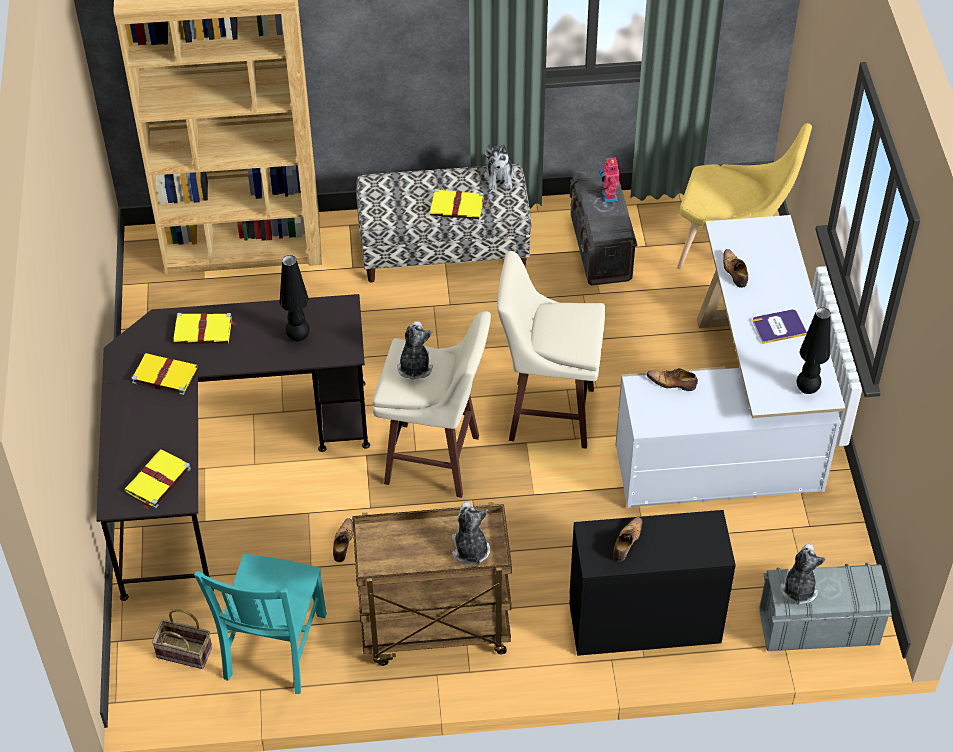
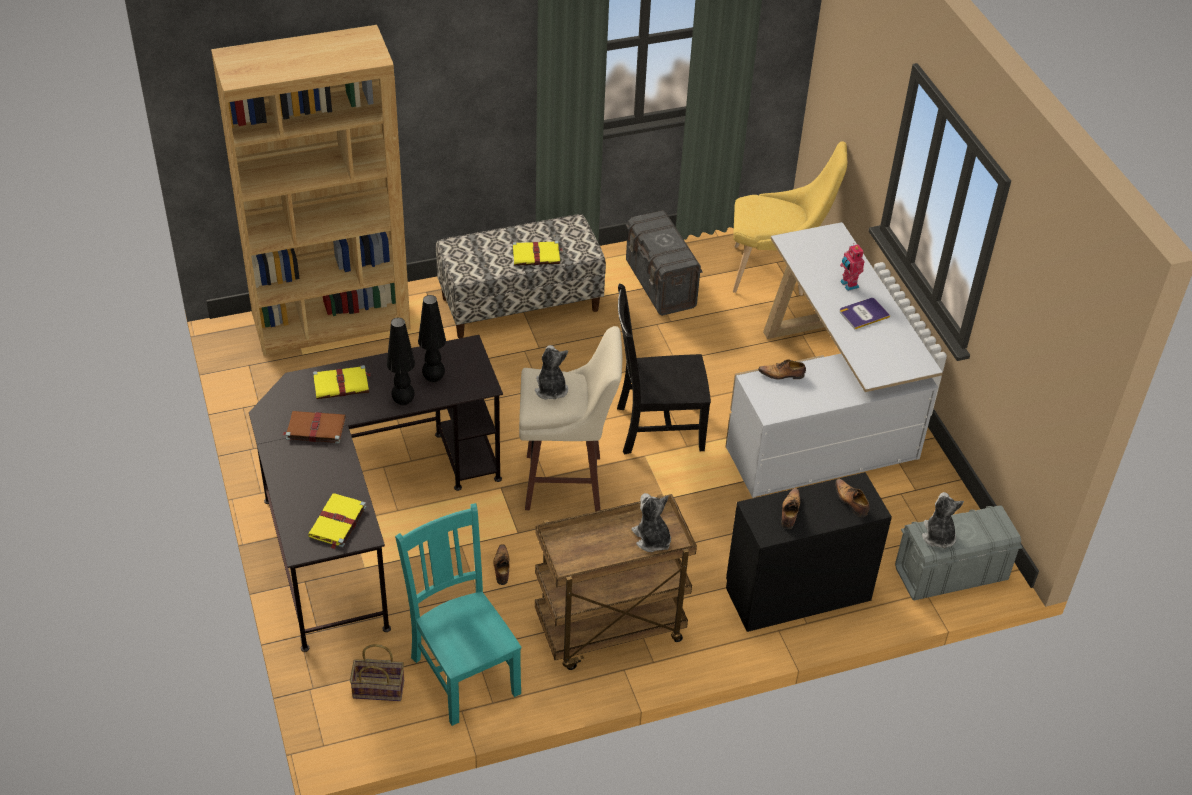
camera: 15 degrees left, 5 degrees down
yellow book [131,353,197,395] -> brown book [282,411,346,444]
turquoise chair [194,554,327,694] -> turquoise chair turned 150 degrees clockwise [395,503,521,726]
plush toy [484,144,516,190] -> none
beige stool [497,251,605,449] -> black chair [617,284,711,455]
toy robot [599,156,620,202] -> toy robot moved to [840,243,865,291]
shoe [723,249,748,288] -> shoe moved to [835,479,869,517]
black table lamp [797,308,831,394] -> black table lamp moved to [387,318,415,405]

